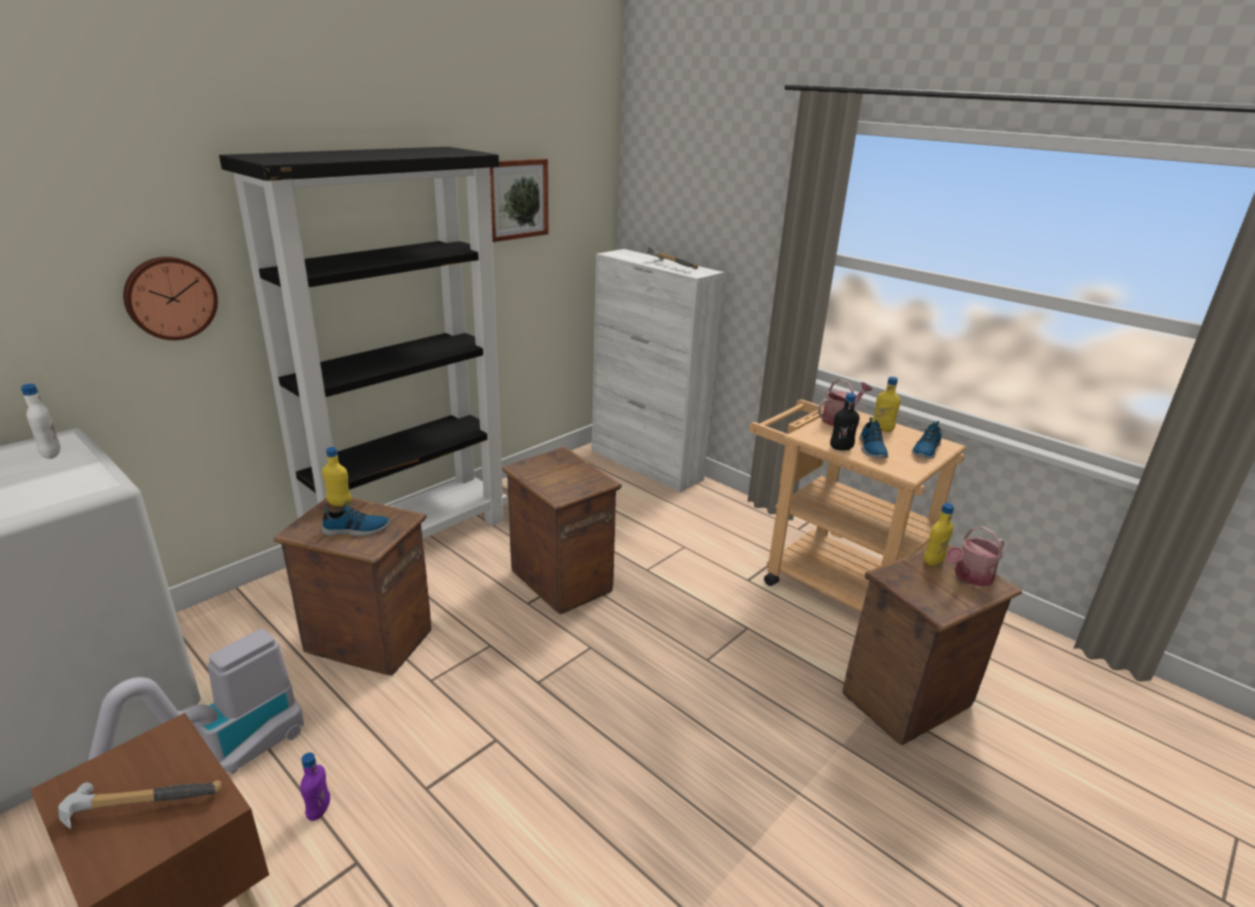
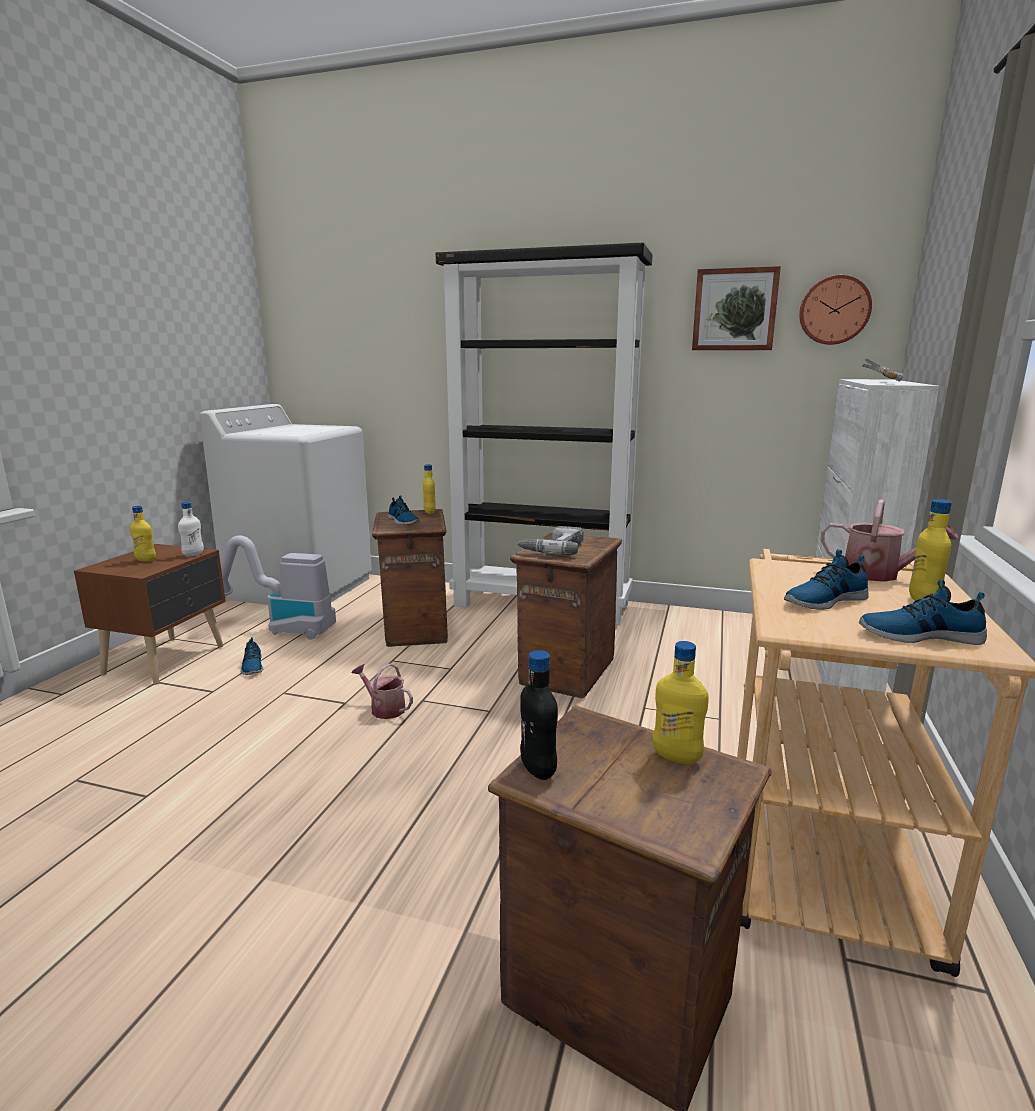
camera: 65 degrees right, 10 degrees down
white bottle [21,384,60,459] -> white bottle moved to [178,501,204,557]
hammer [58,780,222,829] -> yellow bottle [130,505,156,562]
wall clock [123,257,218,340] -> wall clock moved to [799,275,872,345]
purple bottle [300,753,330,821] -> shoe [241,637,263,675]
black bottle [830,393,860,450] -> black bottle moved to [520,650,558,780]
watering can [946,526,1004,586] -> watering can moved to [352,664,413,719]
none -> power drill [517,526,584,555]

